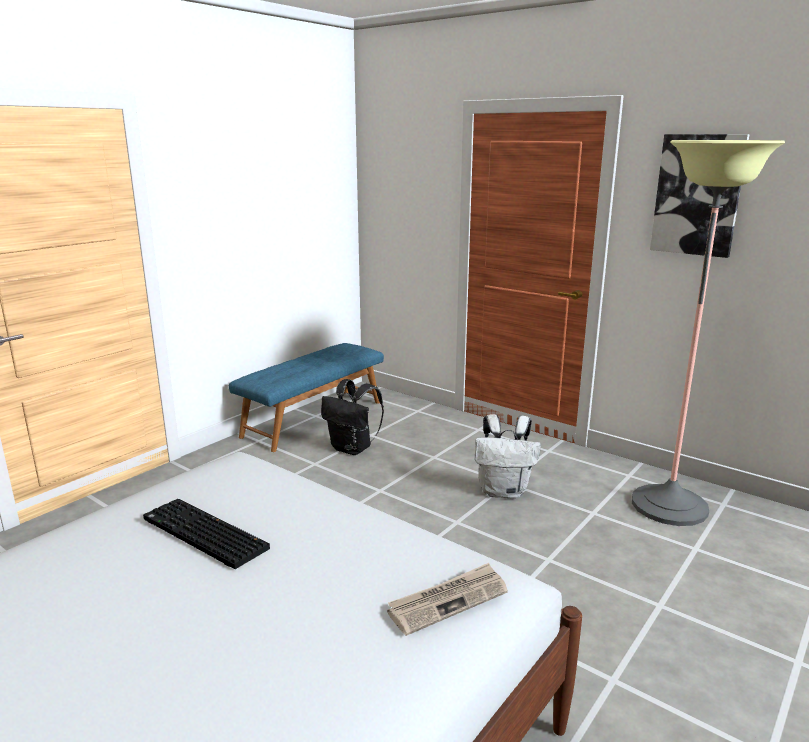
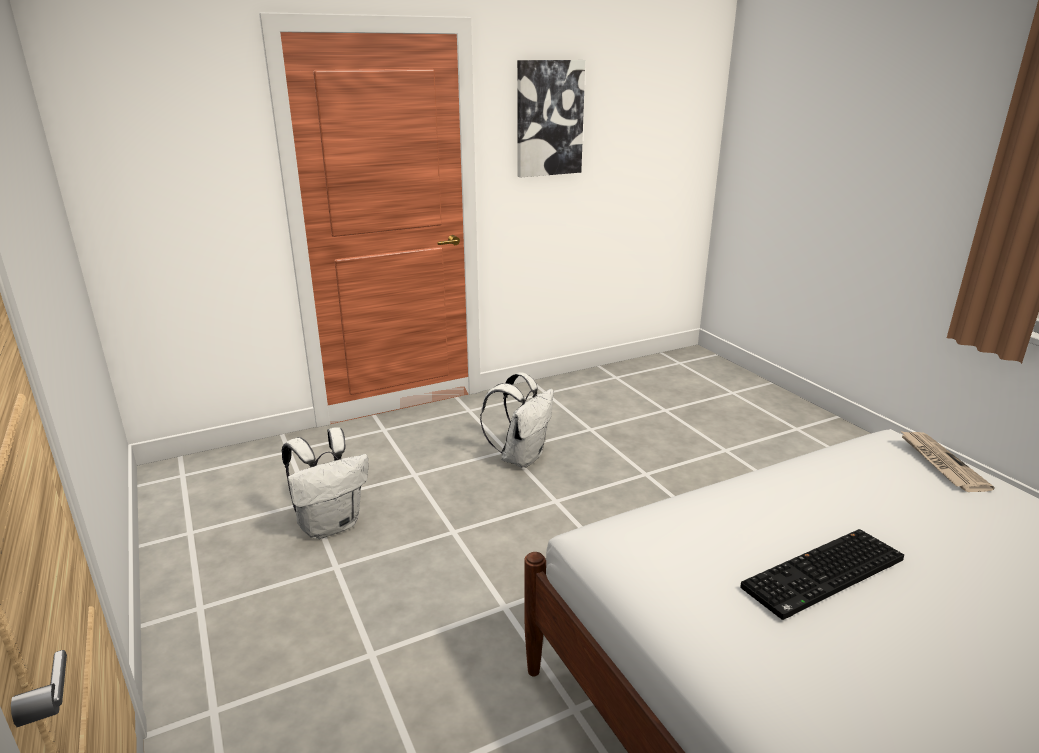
camera: 65 degrees left, 5 degrees up
blue bench [229,343,384,452] -> none
black backpack [321,379,384,455] -> white backpack [282,427,368,539]
floor lamp [632,140,785,526] -> none

